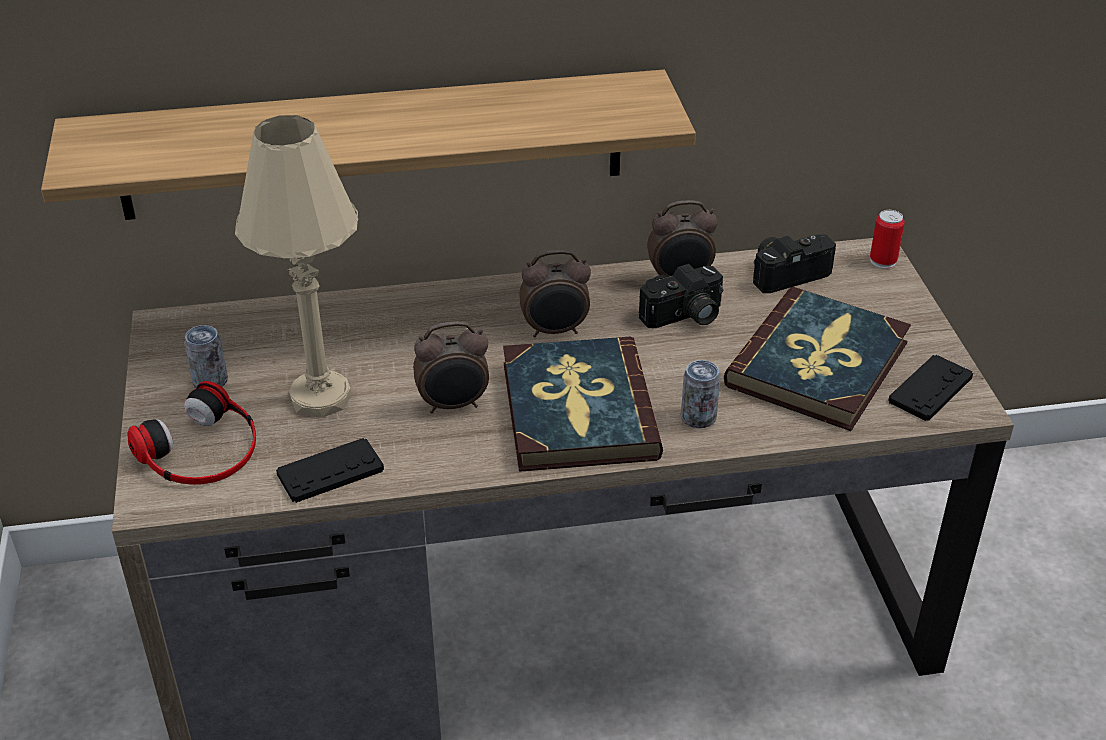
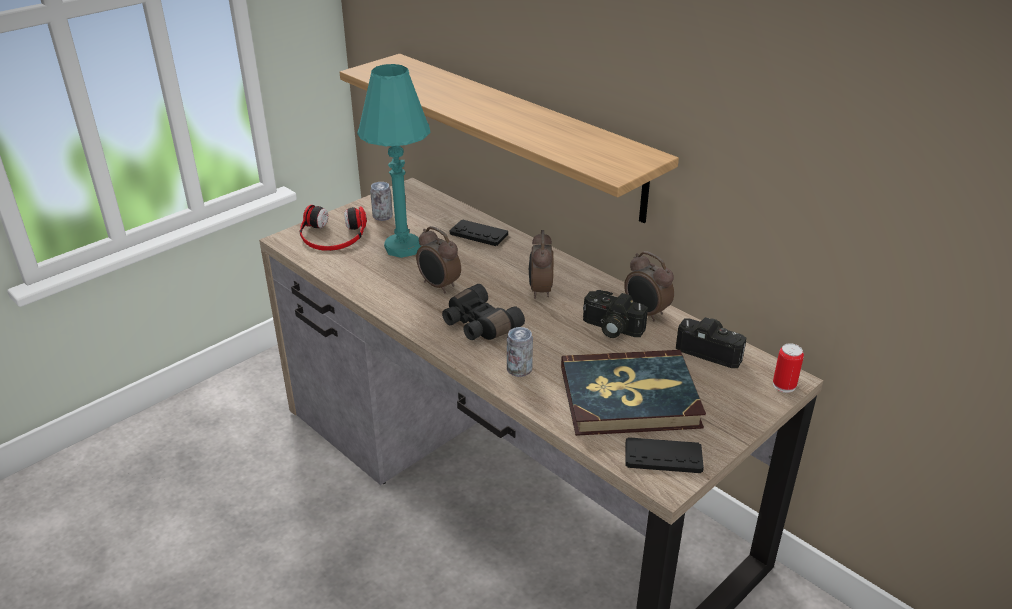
camera: 55 degrees right, 5 degrees down
beige table lamp [235,115,359,418] -> turquoise table lamp [357,64,431,258]
black game controller [276,438,384,503] -> black game controller moved to [450,220,508,246]
book [503,337,663,472] -> black binoculars [442,284,525,340]
alarm clock [519,250,591,337] -> alarm clock turned 45 degrees clockwise [529,230,553,299]

